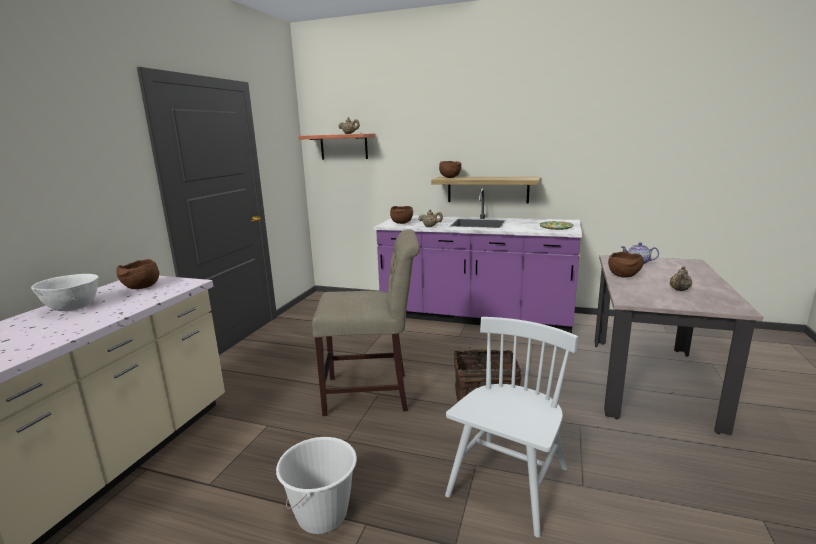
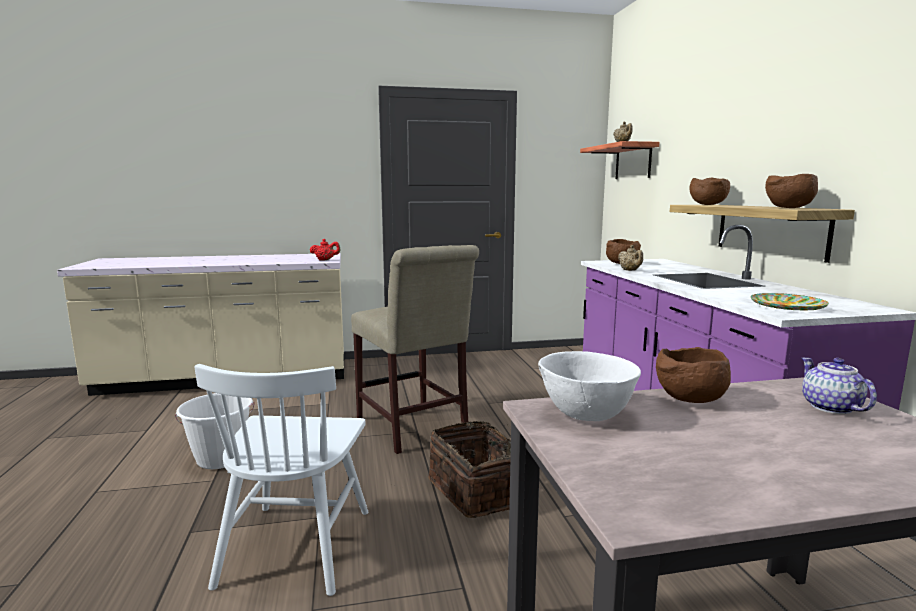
camera: 60 degrees right, 5 degrees down
white bowl [31,274,99,311] -> white bowl moved to [538,351,641,421]
brown bowl [116,259,159,289] -> brown bowl moved to [765,174,818,208]
white chair [445,317,578,538] -> white chair turned 90 degrees clockwise [195,364,369,596]
beige teapot [670,266,692,291] -> none
none -> red teapot [310,239,341,261]

